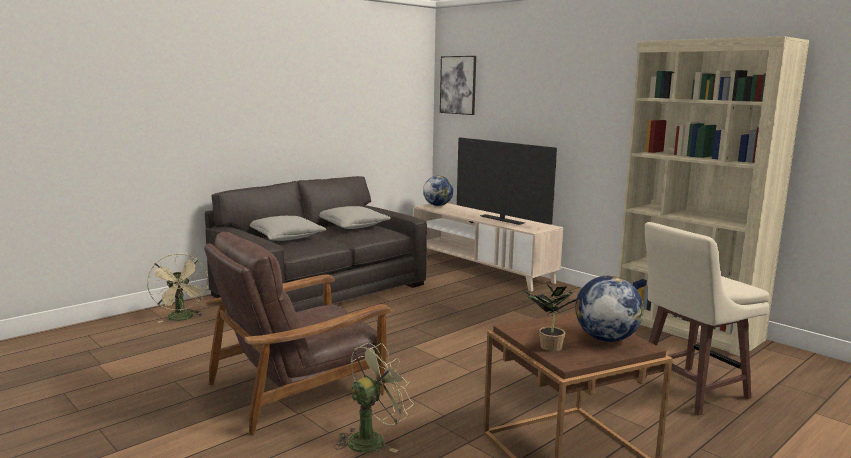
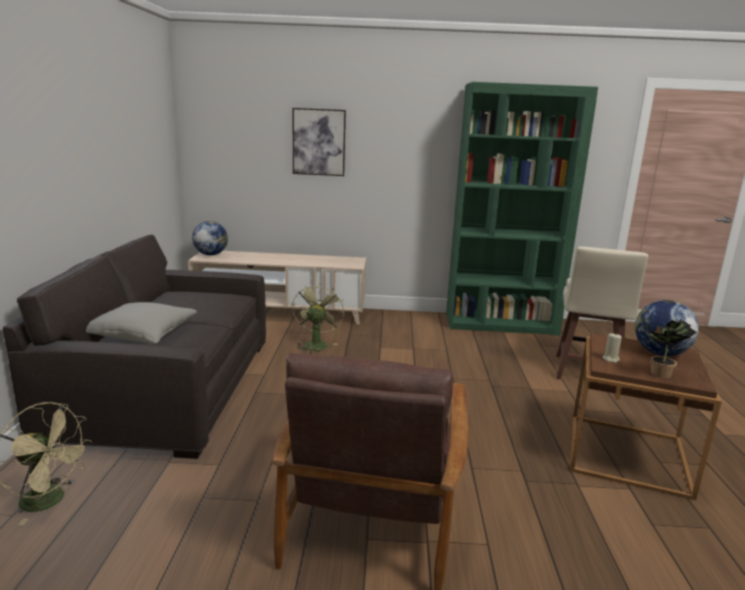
camera: 45 degrees left, 5 degrees up
grey pillow [319,206,391,229] -> none
green fan [334,343,414,453] -> green fan moved to [292,284,344,353]
picture [440,56,476,115] -> picture moved to [293,108,346,176]
television [457,137,557,225] -> none
beige bookcase [618,36,809,356] -> green bookcase [446,82,598,336]
none -> beige candle [602,334,622,363]

